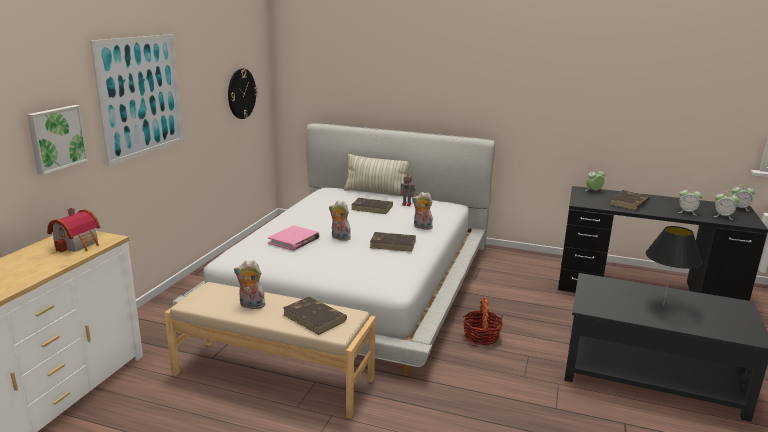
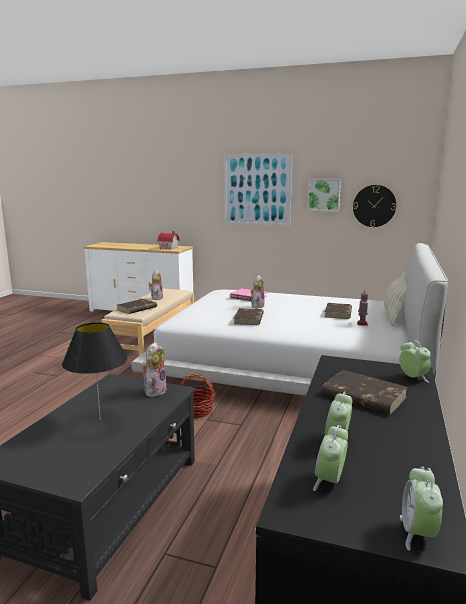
camera: 90 degrees right, 5 degrees down
picture [27,105,88,175] -> picture moved to [307,179,341,211]
plush toy [412,192,433,230] -> plush toy moved to [143,342,167,397]

